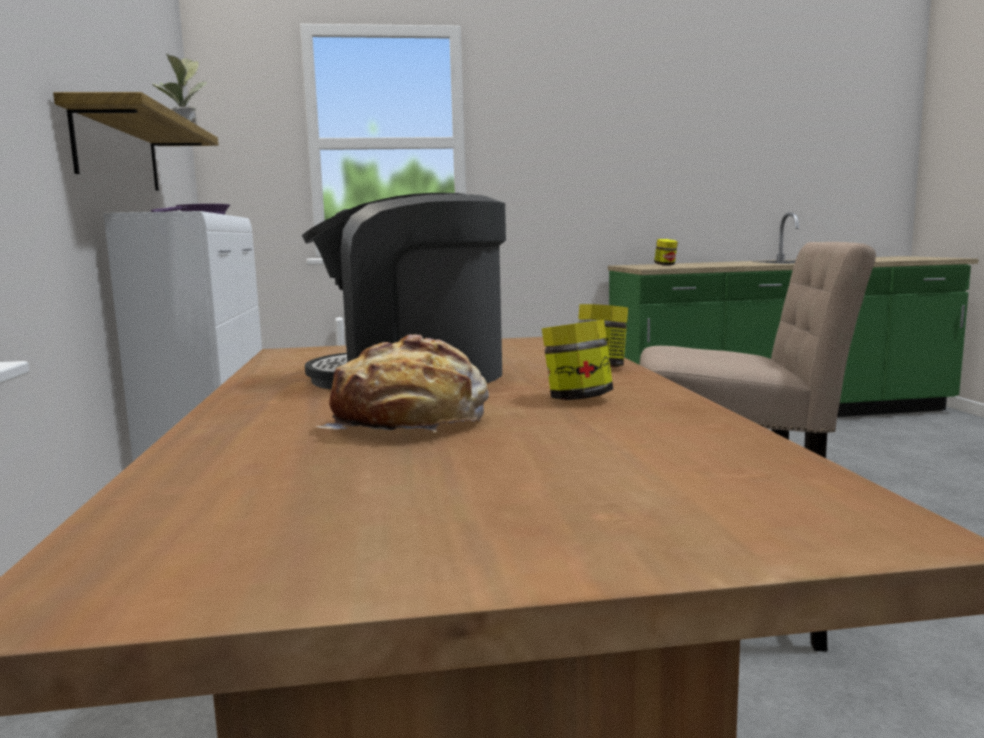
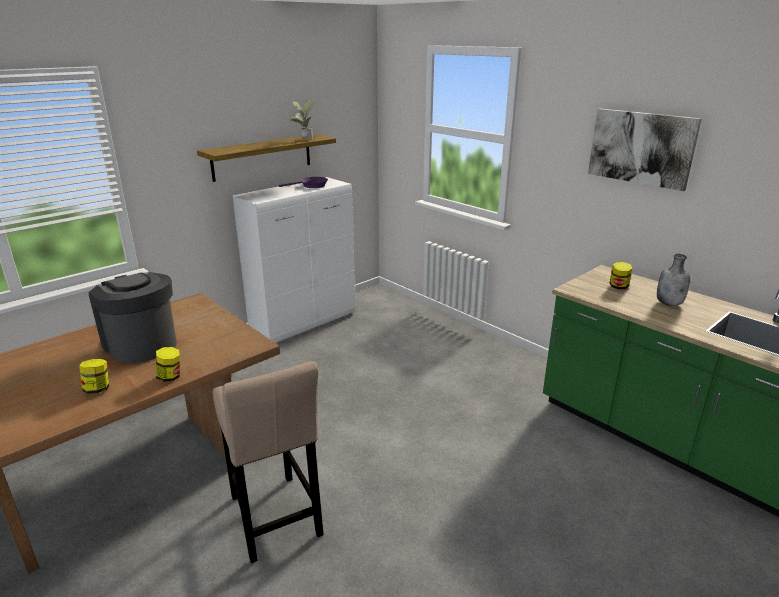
camera: 55 degrees right, 15 degrees up
bread [316,334,489,432] -> none
none -> picture [588,109,702,191]
none -> grey bottle [657,254,691,306]

